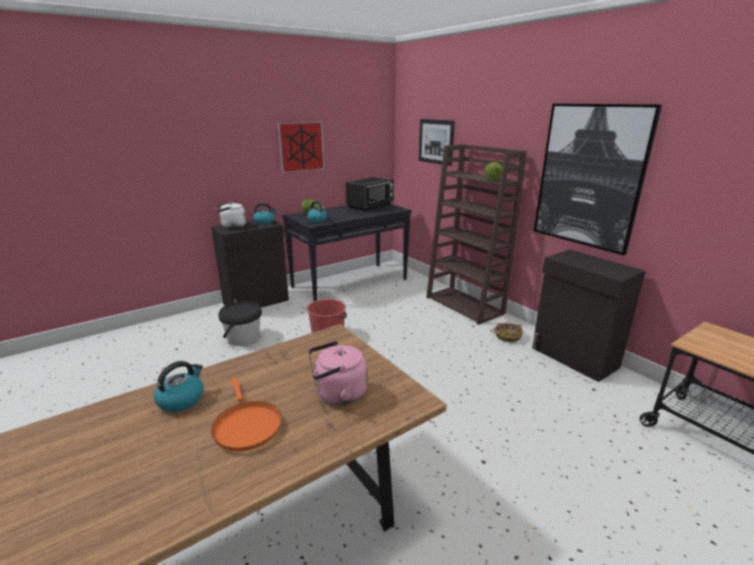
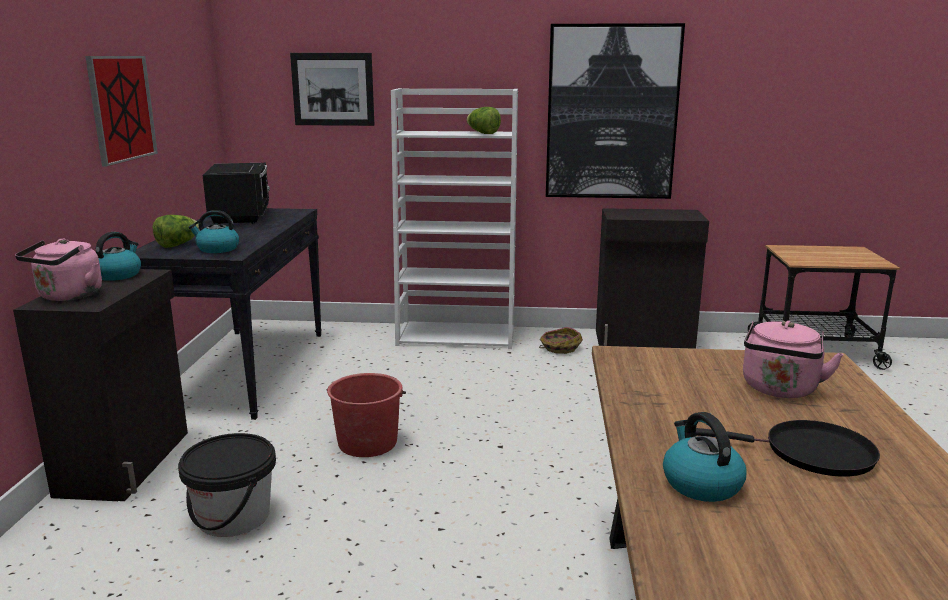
camera: 50 degrees left, 5 degrees down
orange frying pan [211,378,282,451] -> black frying pan [696,420,880,477]
white kettle [216,202,246,228] -> pink kettle [15,239,102,301]
brown bookcase [426,144,527,325] -> white bookcase [391,88,518,349]

